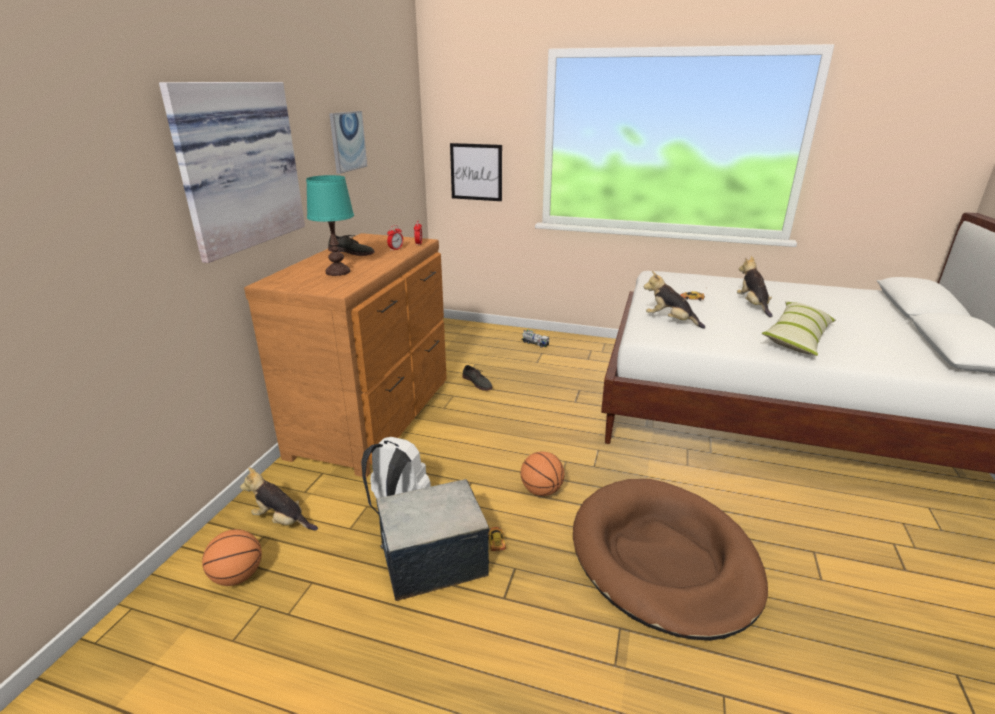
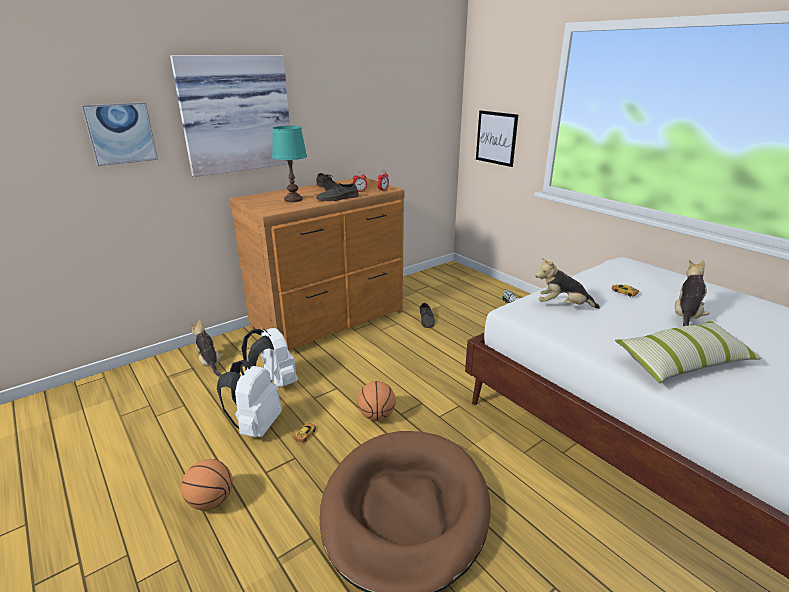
camera: 35 degrees right, 0 degrees up
basketball [202,529,262,586] -> basketball moved to [181,459,233,511]
picture [329,111,367,174] -> picture moved to [81,102,158,166]
storage box [376,479,490,601] -> white backpack [217,360,282,437]
plush toy [643,271,705,329] -> plush toy turned 60 degrees counterclockwise [536,258,600,309]
none -> grey shoe [316,183,359,201]

